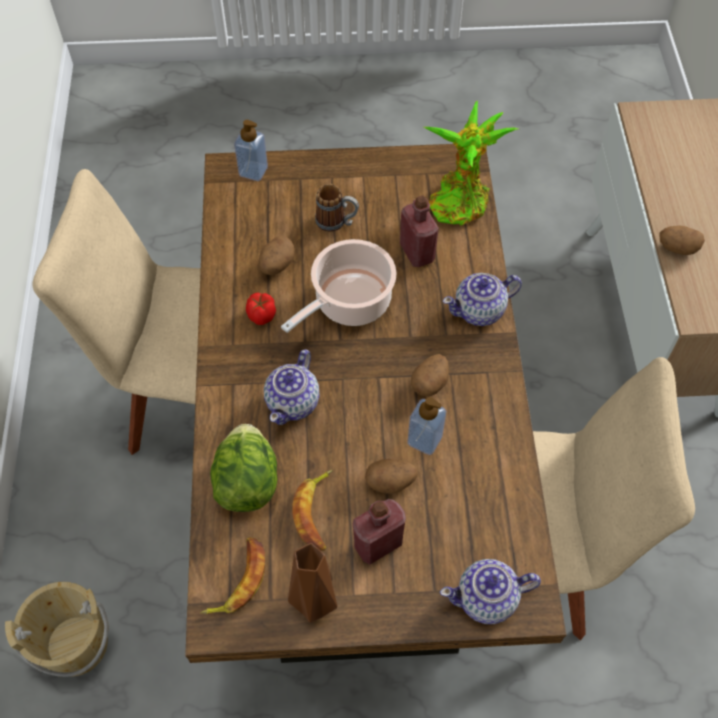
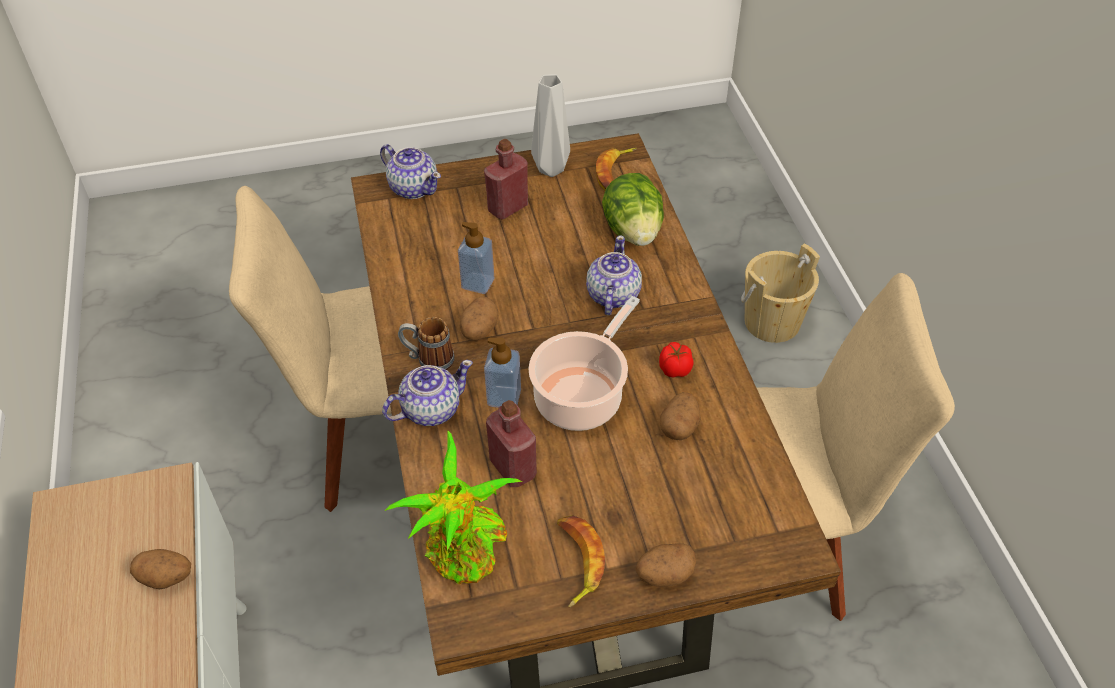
camera: 170 degrees right, 10 degrees down
soap dispenser [234,120,268,181] -> soap dispenser moved to [484,337,521,408]
brown vase [288,543,337,622] -> grey vase [531,74,570,177]
banana [292,470,333,551] -> banana moved to [557,515,605,608]
mug [315,184,359,232] -> mug moved to [398,317,455,370]
potato [365,459,418,494] -> potato moved to [635,543,696,587]
teapot [440,559,541,624] -> teapot turned 60 degrees clockwise [380,144,441,199]

